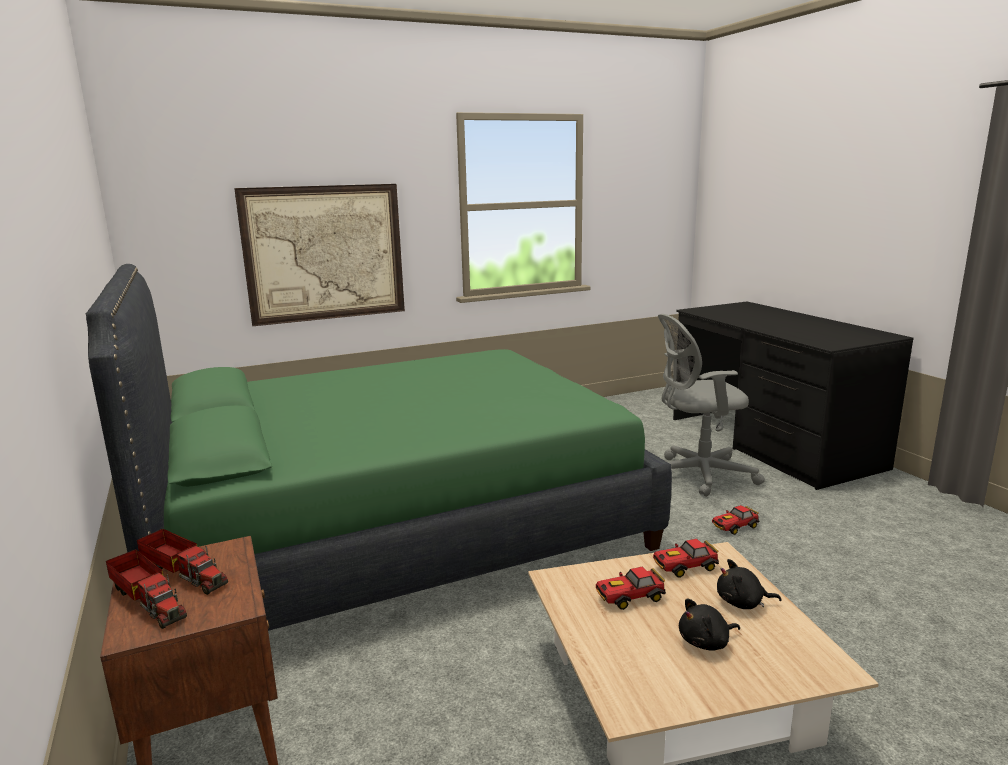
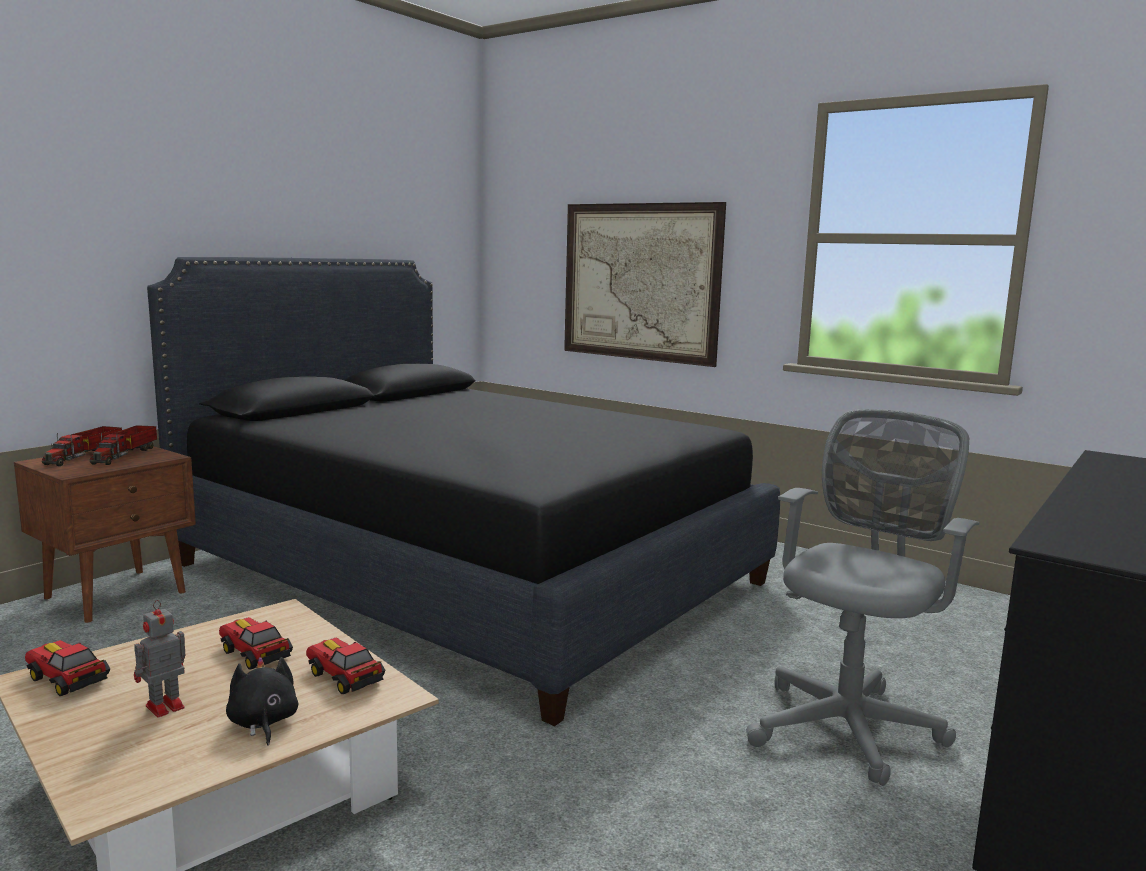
camera: 60 degrees right, 5 degrees down
green bed [86,264,672,631] -> black bed [147,257,780,726]
grey office chair [658,314,765,497] -> grey office chair turned 75 degrees clockwise [746,409,980,786]
black plush toy [679,599,740,651] -> toy robot [134,600,185,717]
toy car [712,505,760,535] -> toy car moved to [25,640,110,696]

